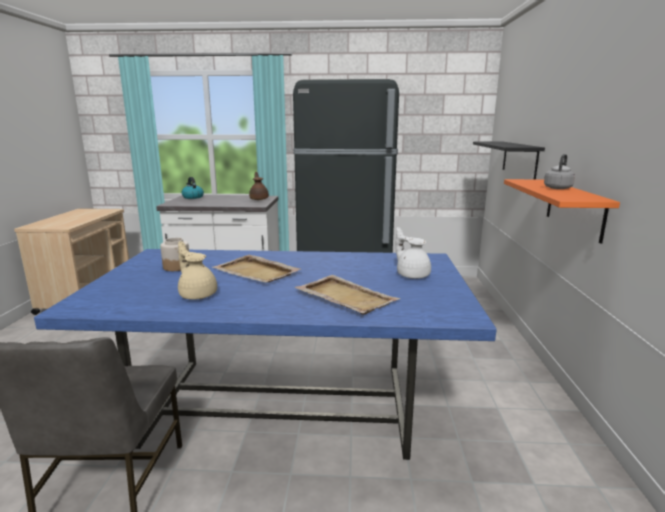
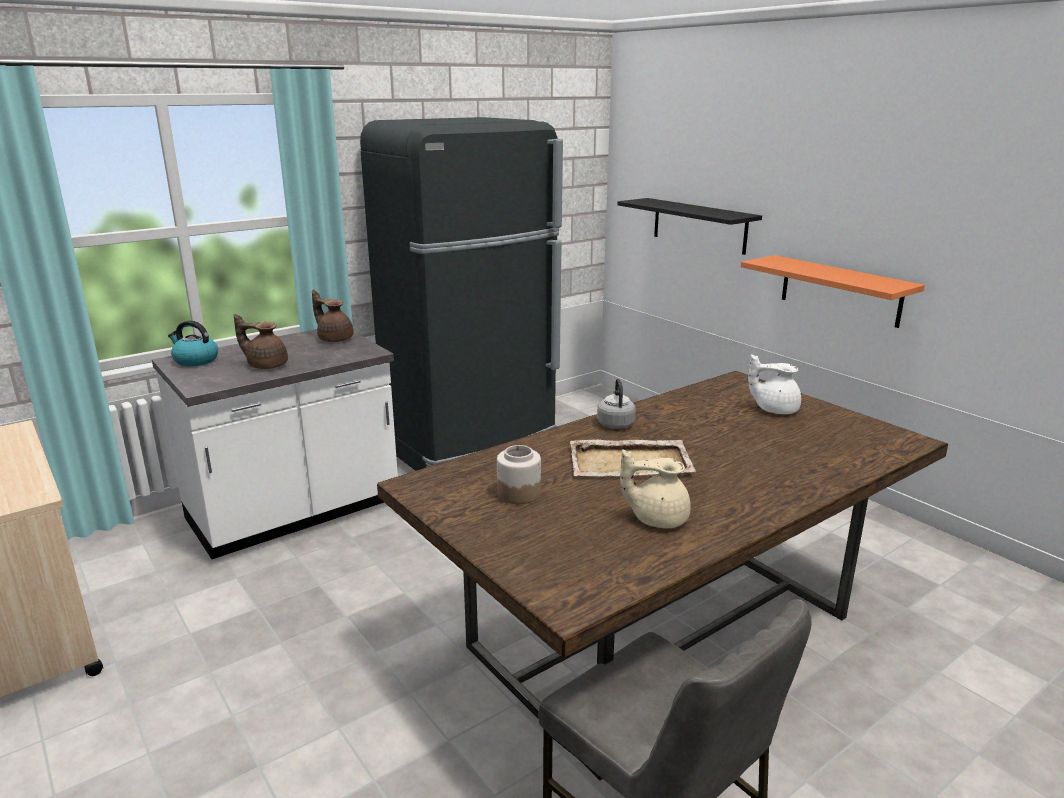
camera: 40 degrees left, 5 degrees up
blue dining table [34,249,497,460] -> brown dining table [377,371,948,780]
beige tray [294,275,400,314] -> none
grey kettle [544,154,575,189] -> grey kettle moved to [597,379,636,429]
none -> brown teapot [234,314,288,369]

